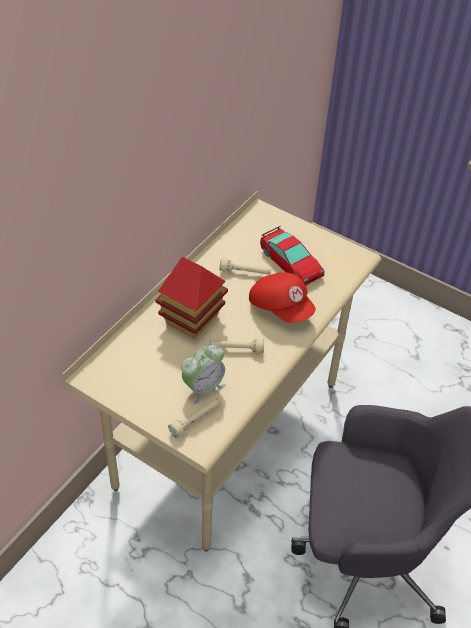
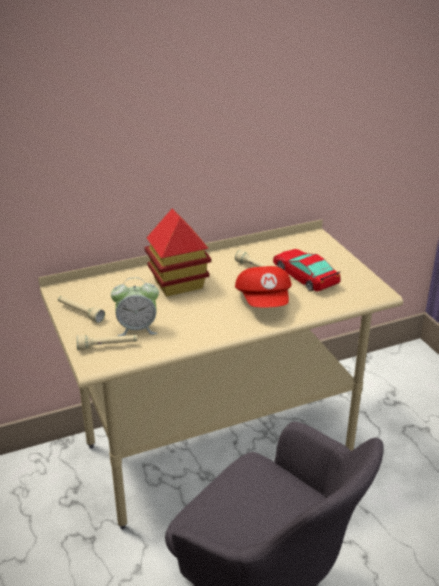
camera: 35 degrees right, 15 degrees down
beige flashlight [208,339,264,353] -> beige flashlight moved to [58,296,105,323]
toy car [260,226,324,285] -> toy car turned 150 degrees clockwise [273,249,340,292]

